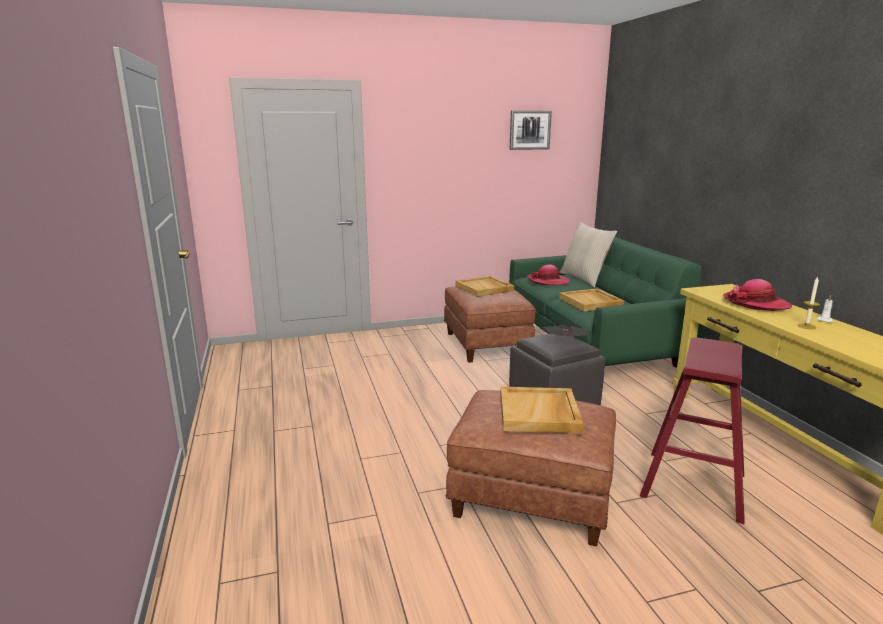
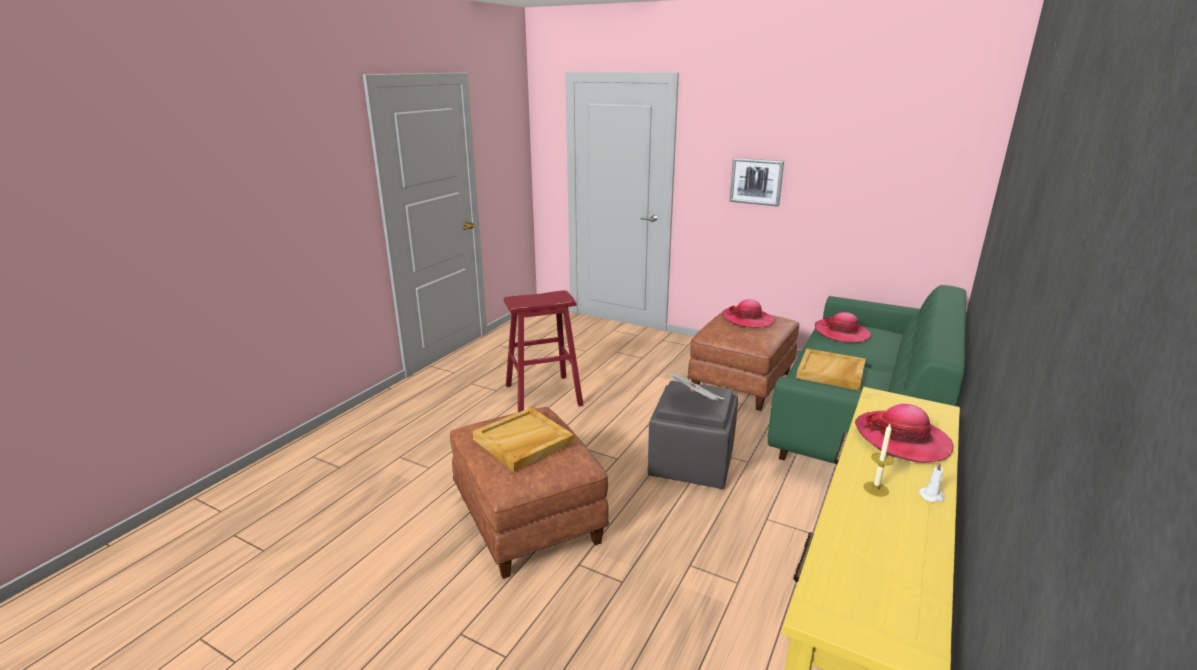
camera: 45 degrees right, 5 degrees up
beige tray [455,276,514,297] -> hat [722,299,775,328]
picture [510,110,552,150] -> picture moved to [729,158,784,206]
beige pillow [560,222,617,288] -> none
red stool [640,337,745,524] -> red stool moved to [504,290,584,412]

